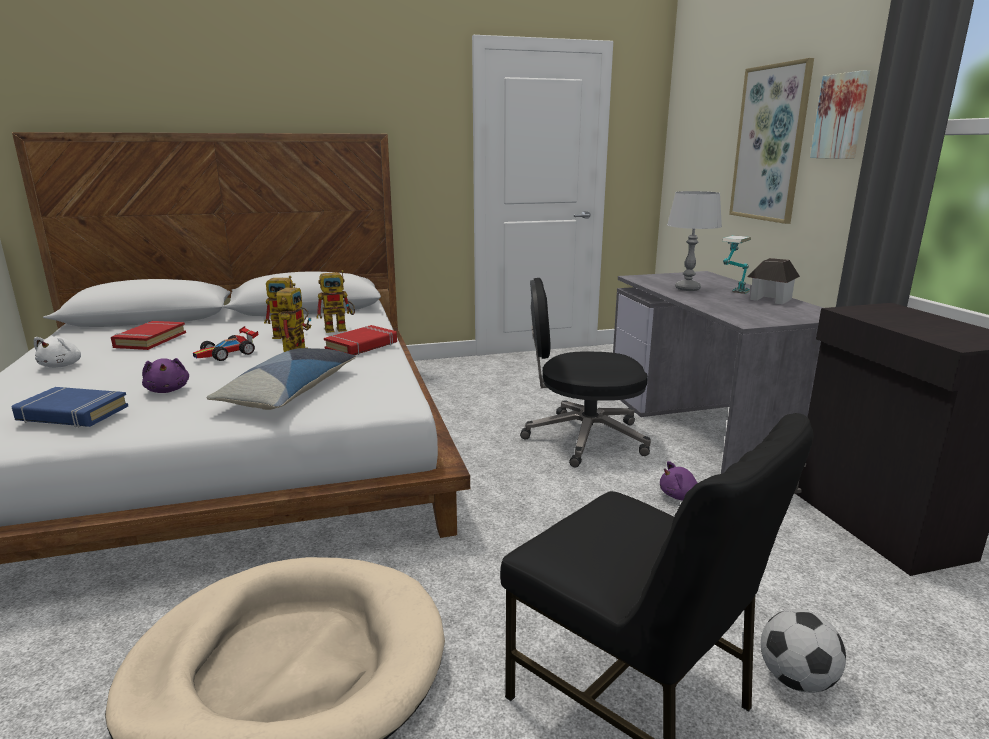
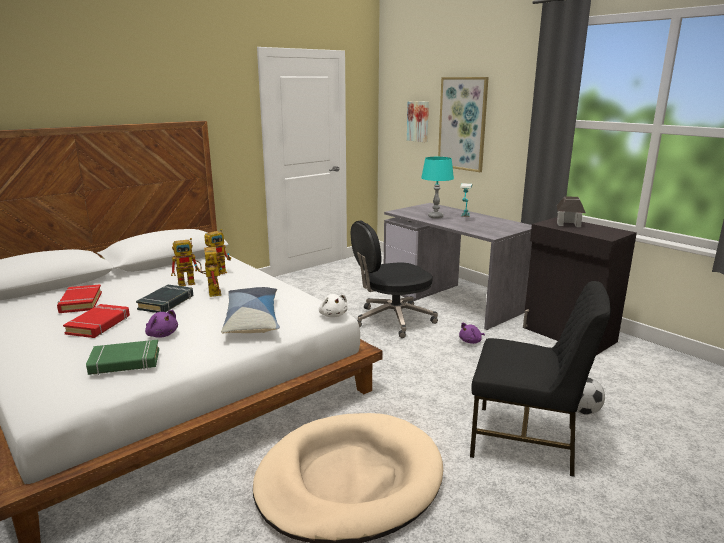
camera: 25 degrees left, 0 degrees up
blue book [11,387,128,427] -> green book [86,340,159,375]
white plush toy [34,336,81,368] -> white plush toy moved to [319,294,348,318]
toy car [193,326,258,361] -> black book [136,285,193,313]
red book [324,325,397,355] -> red book moved to [63,304,130,338]
grey table lamp [667,191,722,291] -> turquoise table lamp [421,157,454,219]
toy house [748,258,800,304] -> toy house moved to [557,196,586,227]
picture [810,70,870,159] -> picture moved to [407,101,429,142]

